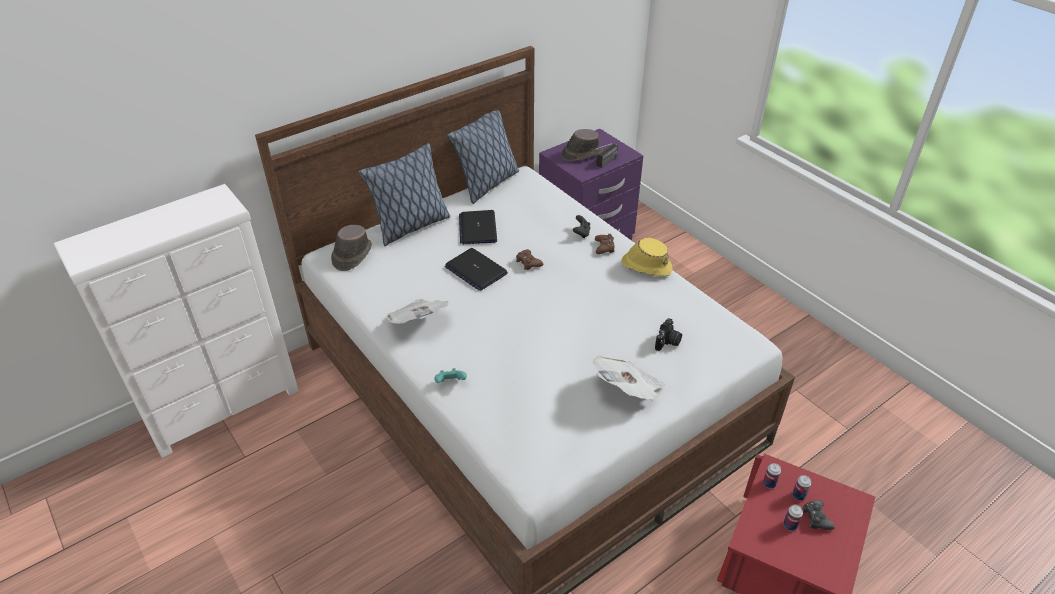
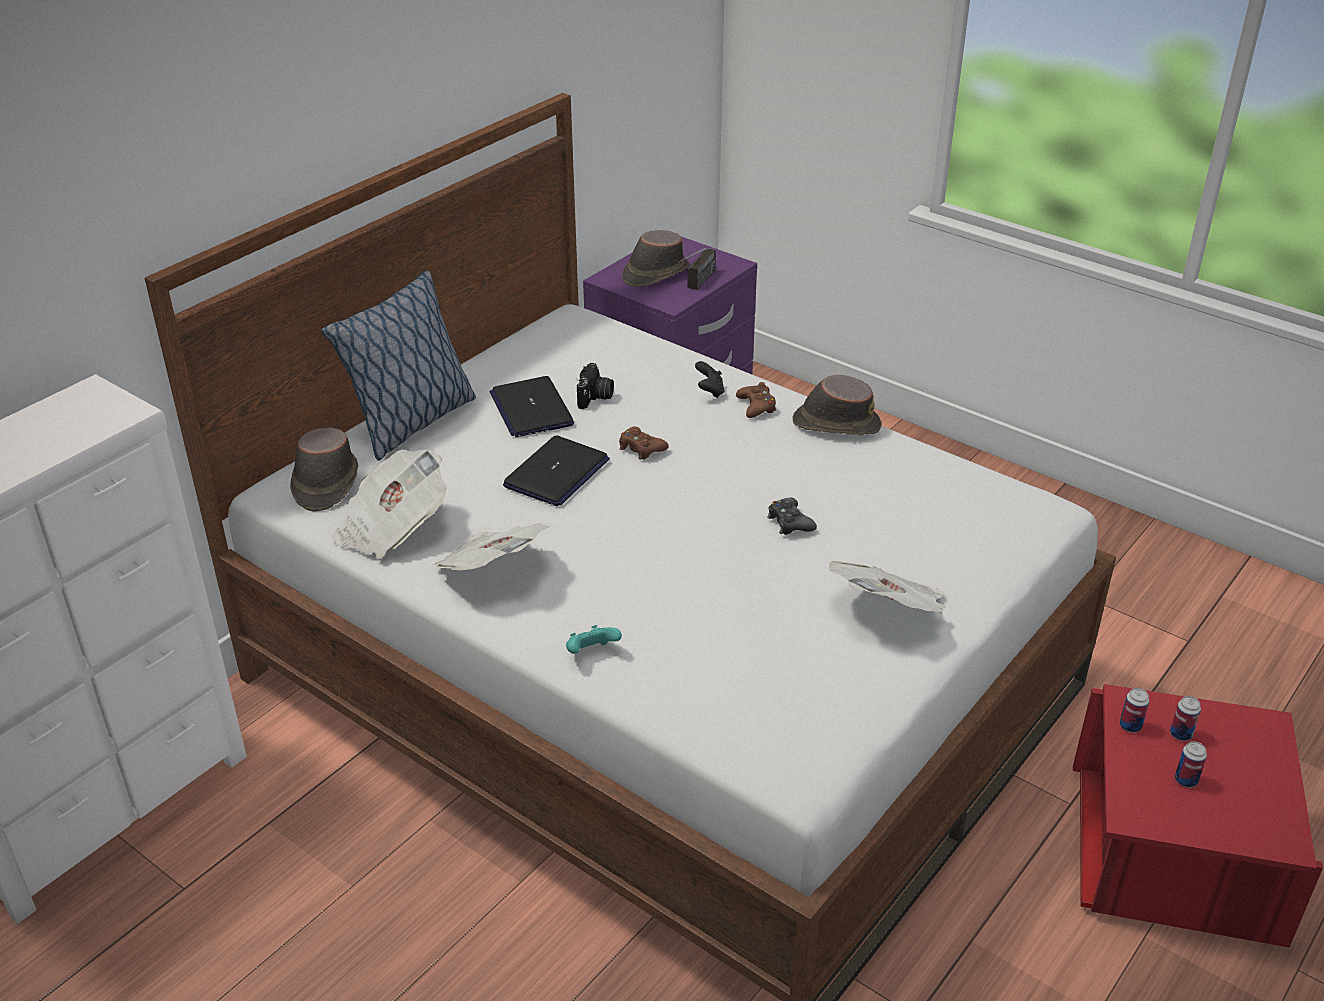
camera: 15 degrees left, 5 degrees down
laptop [445,248,508,291] -> laptop turned 90 degrees counterclockwise [503,435,610,506]
pillow [447,110,519,204] -> none
yellow hat [621,238,673,277] -> brown hat [793,375,881,435]
camera [655,318,682,351] -> camera moved to [577,363,614,409]
black game controller [803,500,835,530] -> black game controller moved to [767,498,817,535]
none -> newspaper [332,449,446,558]

